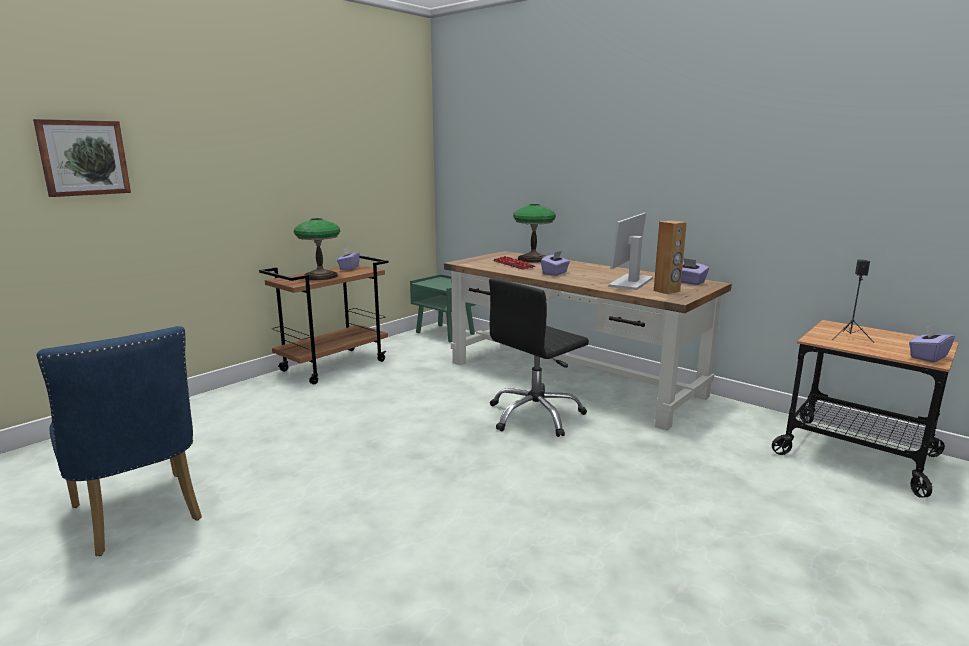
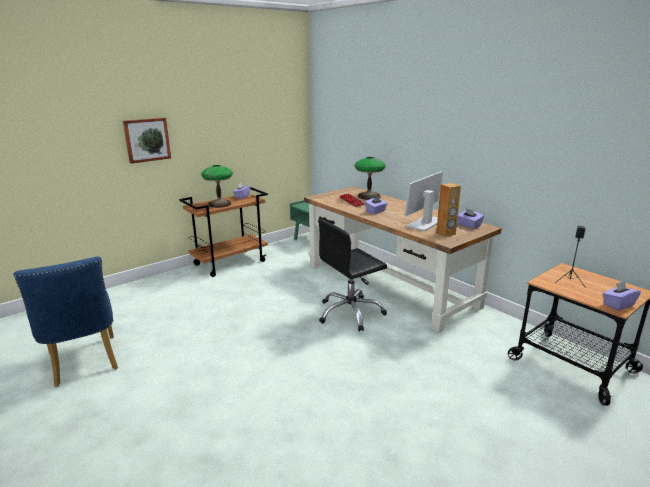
camera: 10 degrees right, 5 degrees up
picture [33,119,131,197] -> picture moved to [123,117,171,164]

